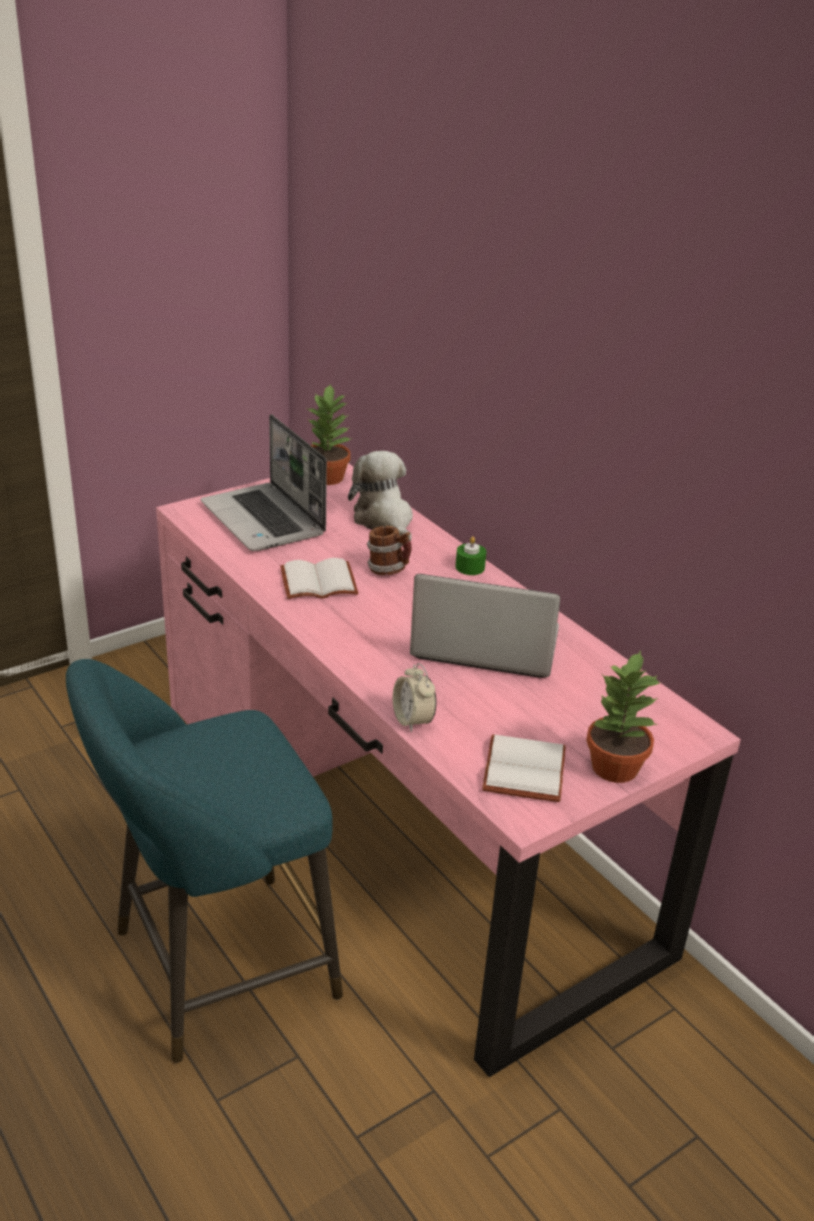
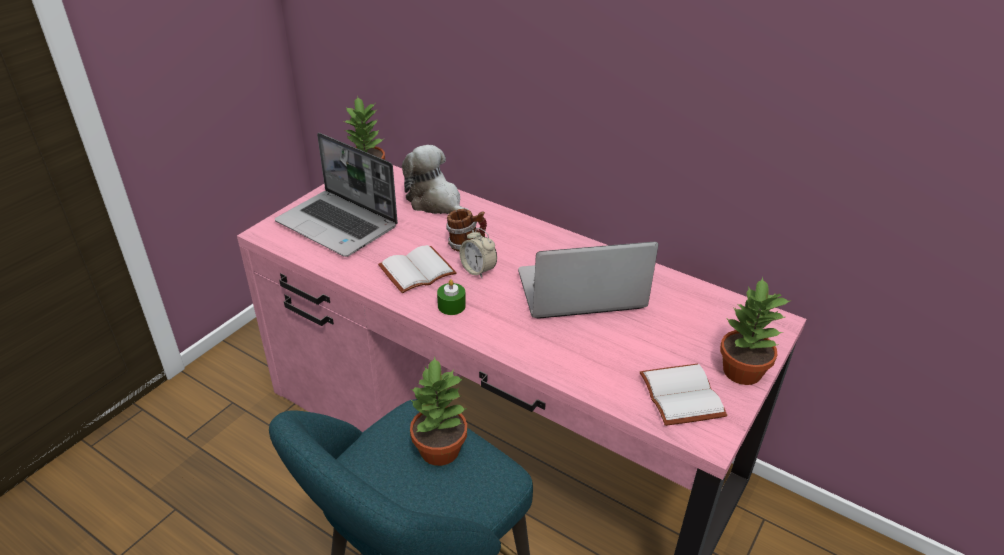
camera: 20 degrees left, 5 degrees up
alarm clock [393,663,436,732] -> alarm clock moved to [459,228,497,278]
green candle [455,536,486,575] -> green candle moved to [437,279,466,315]
none -> potted plant [410,356,467,466]

